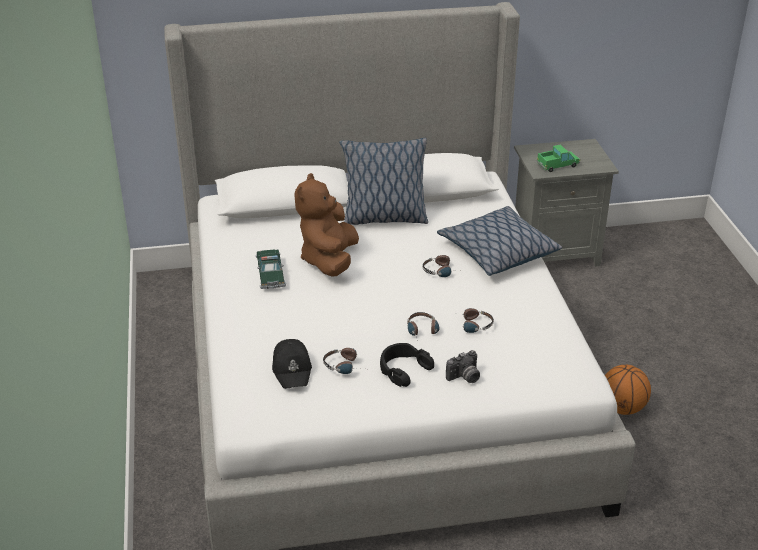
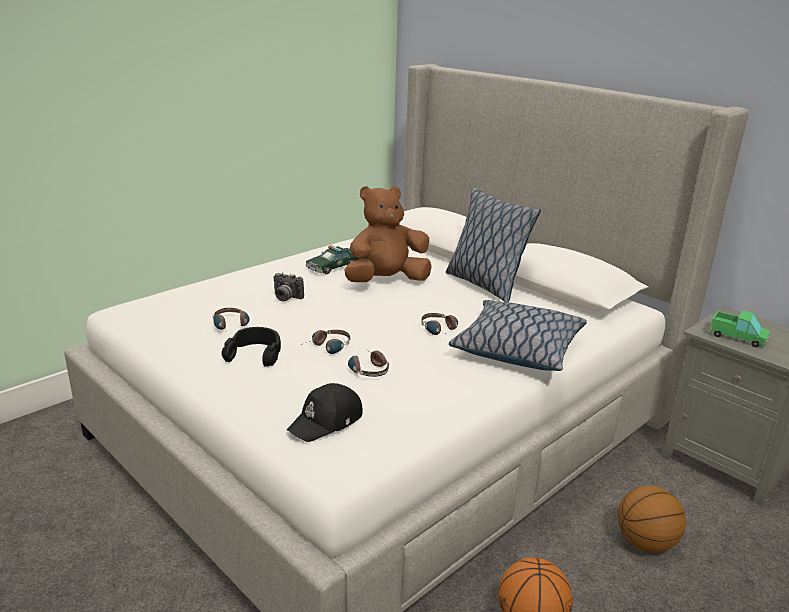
camera: 55 degrees right, 10 degrees down
black cap [272,339,312,389] -> black cap moved to [287,383,363,442]
camera [446,350,480,383] -> camera moved to [274,272,304,301]
none -> basketball [618,485,686,552]

